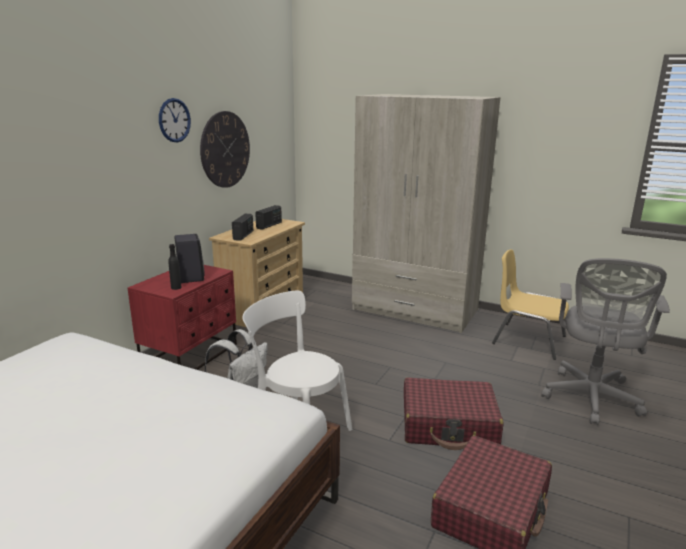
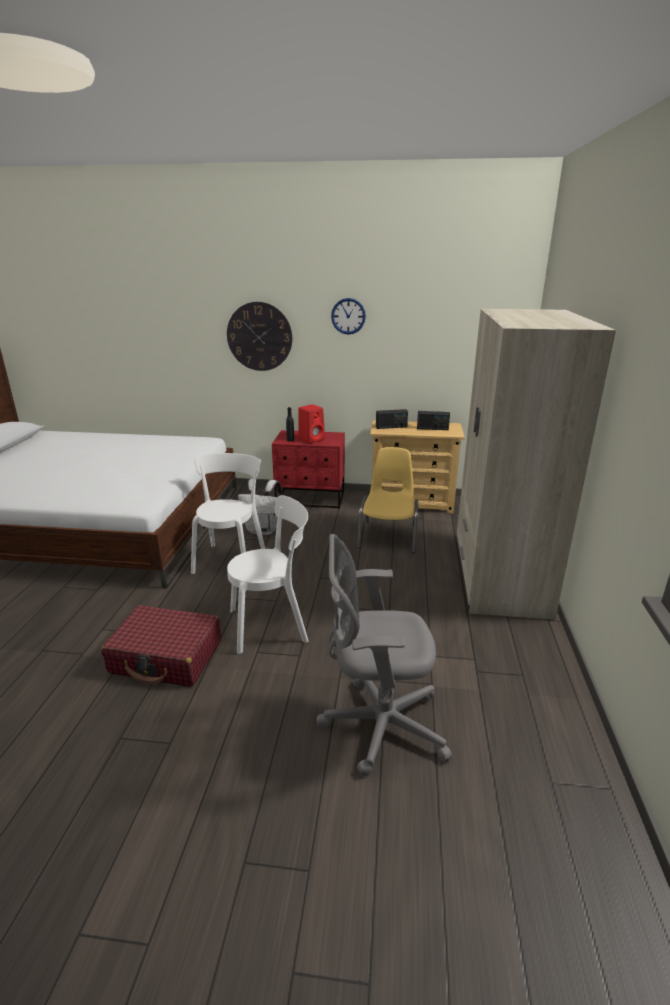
camera: 70 degrees right, 5 degrees up
black speaker [174,234,205,283] -> red speaker [298,404,325,443]
wall clock [200,111,250,188] -> wall clock moved to [227,302,292,371]
red suitcase [404,377,504,450] -> white chair [227,495,309,654]
yellow chair [492,249,569,360] -> yellow chair moved to [357,447,418,553]

